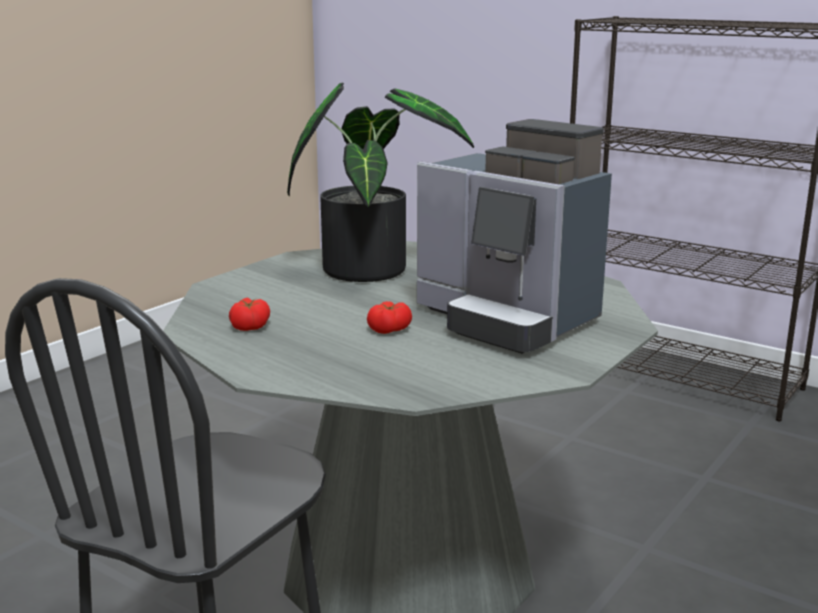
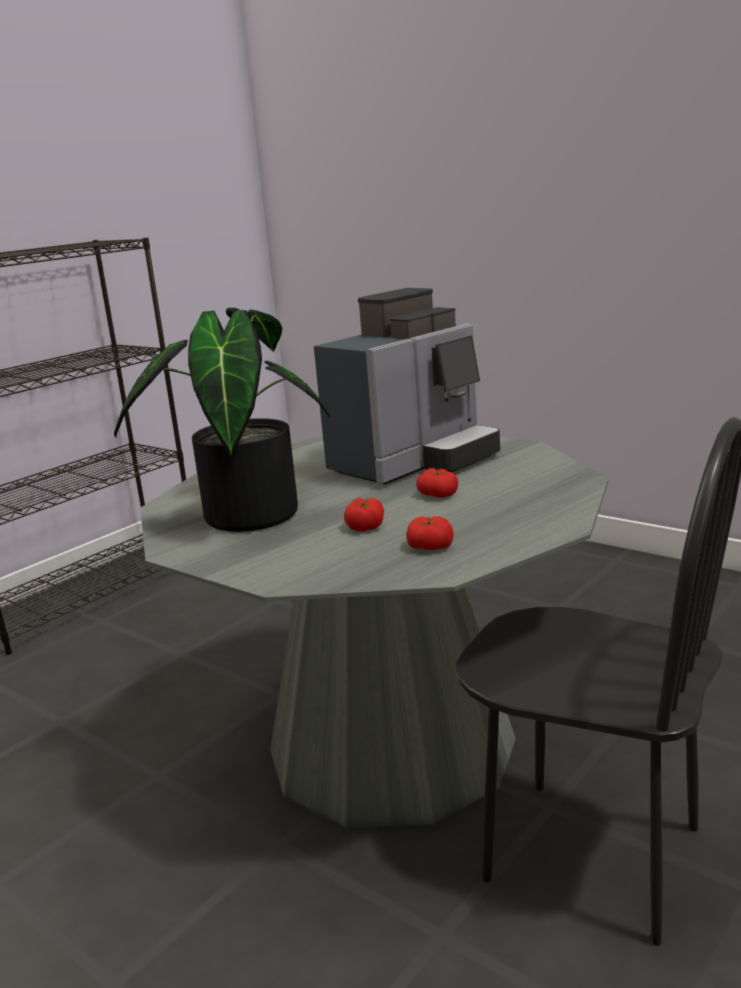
camera: 85 degrees left, 0 degrees up
none -> tomato [344,497,384,531]

